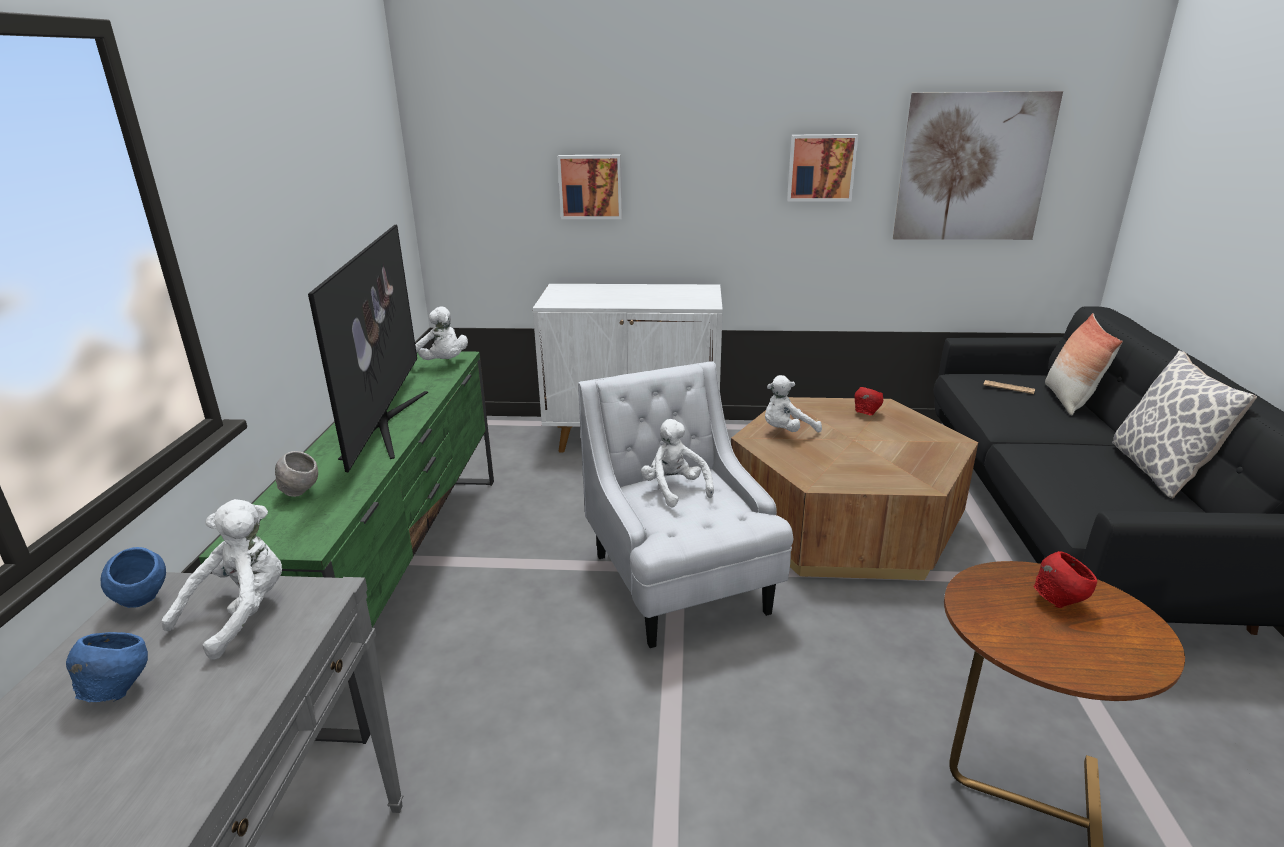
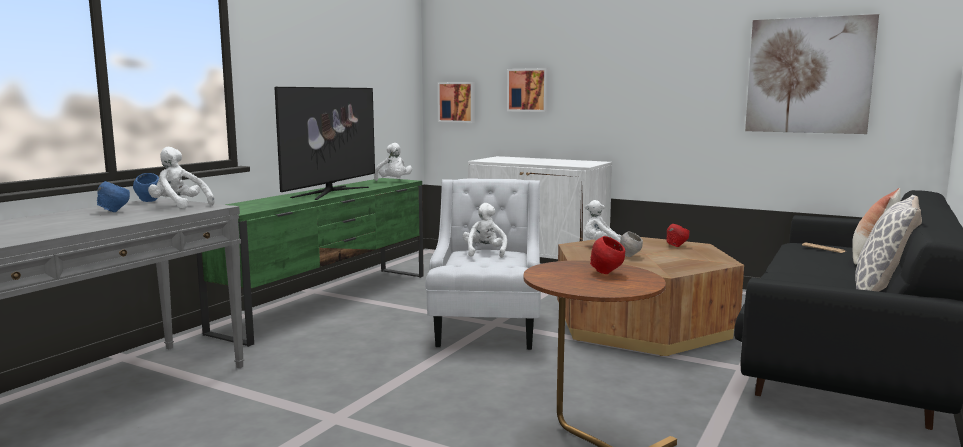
camera: 25 degrees right, 15 degrees down
white plush toy [162,499,282,660] -> white plush toy turned 120 degrees counterclockwise [148,147,215,209]
grey bowl [275,451,318,497] -> grey bowl moved to [620,231,643,257]
picture [787,134,858,202] -> picture moved to [438,82,475,123]

